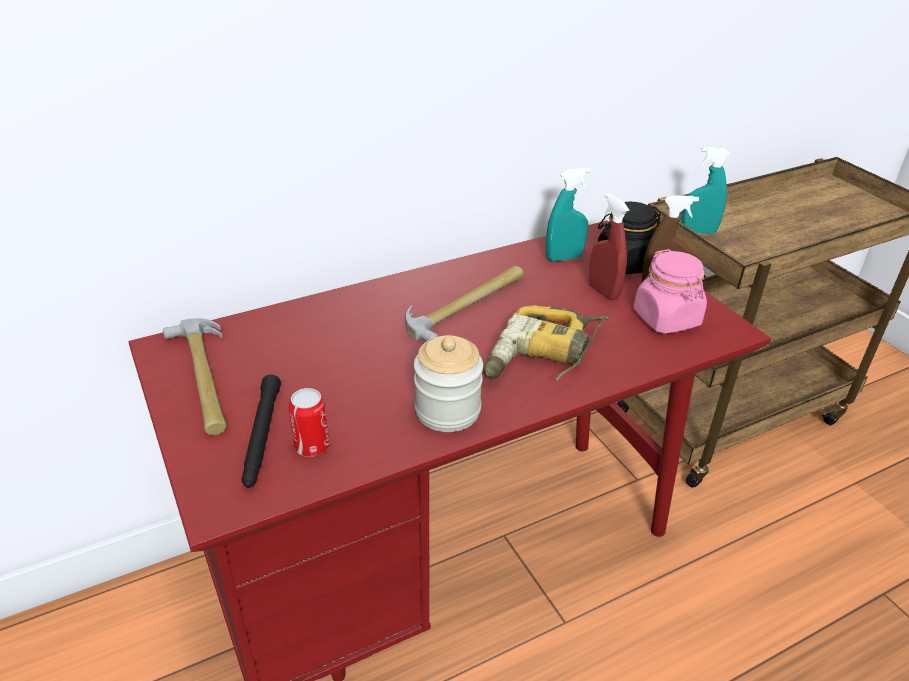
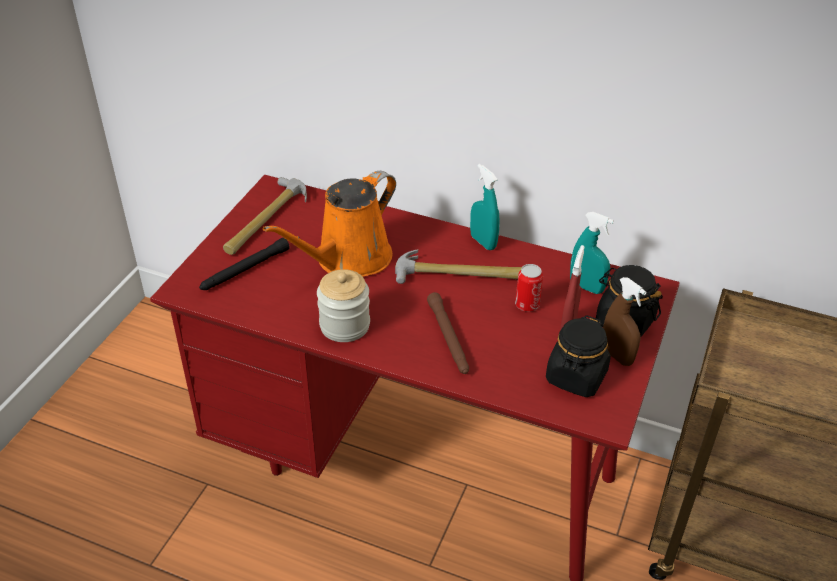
camera: 50 degrees right, 5 degrees up
can [289,388,330,457] -> can moved to [515,264,543,312]
power drill [483,305,609,380] -> brown flashlight [427,292,469,374]
pink jar [633,249,707,334] -> black jar [546,315,611,397]
turquoise spray bottle [681,147,730,234] -> turquoise spray bottle moved to [470,164,500,250]
none -> orange watering can [263,171,396,277]

